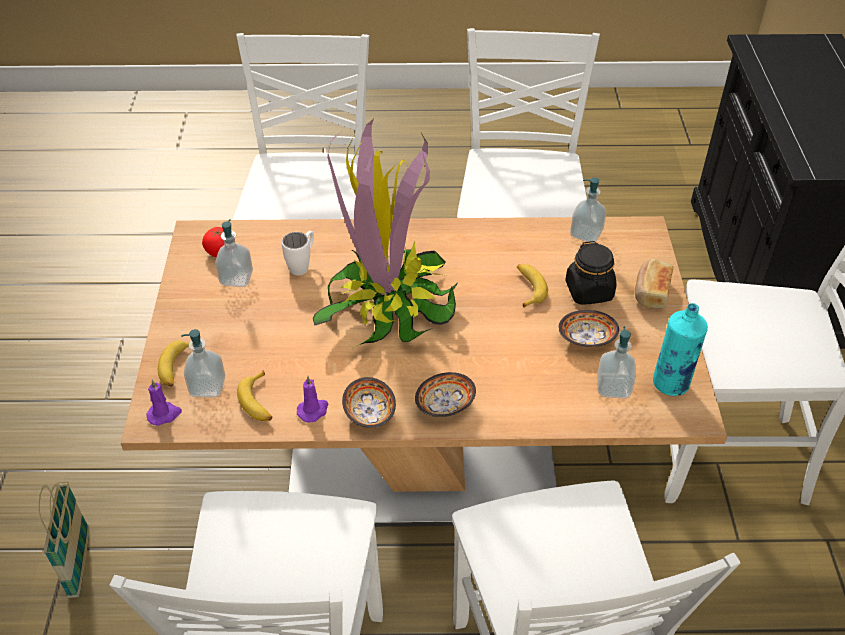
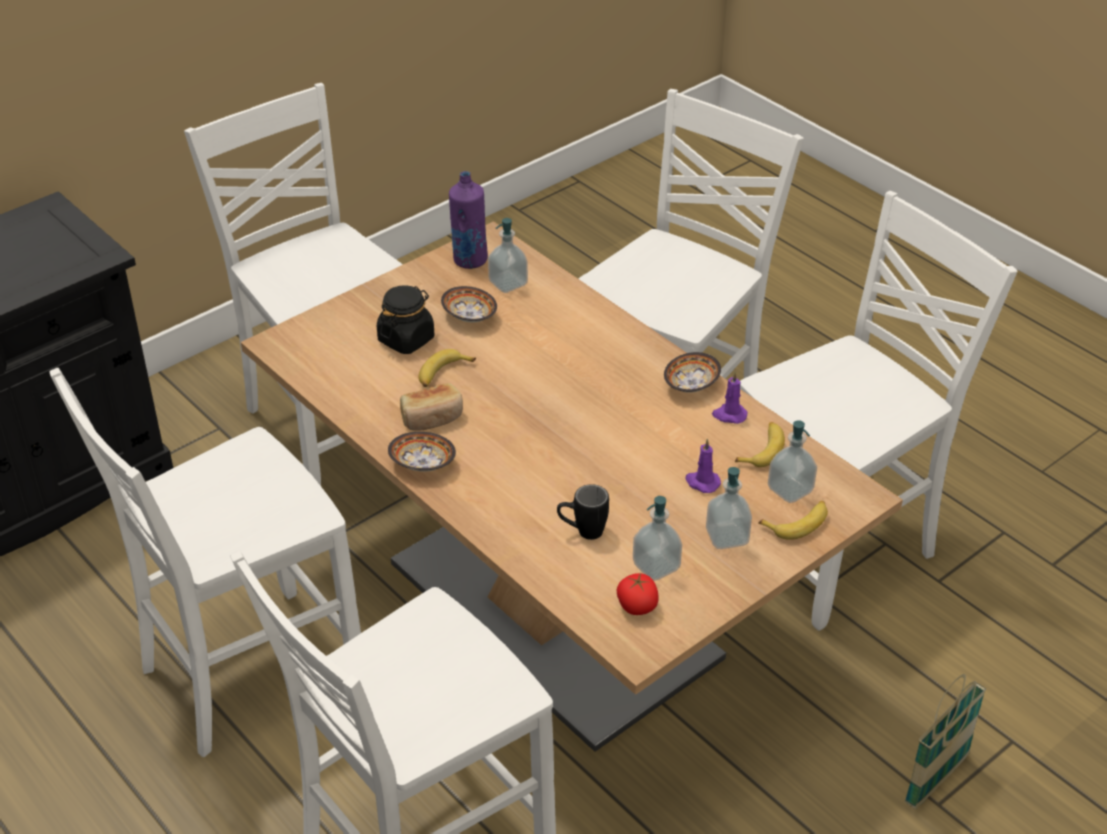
camera: 130 degrees left, 5 degrees down
purple candle [146,379,182,426] -> purple candle moved to [685,439,721,493]
white mug [282,231,314,275] -> black mug [557,484,609,540]
potted plant [312,119,459,349] -> none
bowl [415,372,476,417] -> bowl moved to [388,432,456,472]
soap dispenser [570,177,606,243] -> soap dispenser moved to [706,467,752,549]
bread [635,259,673,308] -> bread moved to [400,383,463,431]
turquoise bottle [653,303,708,396] -> purple bottle [449,171,488,269]

